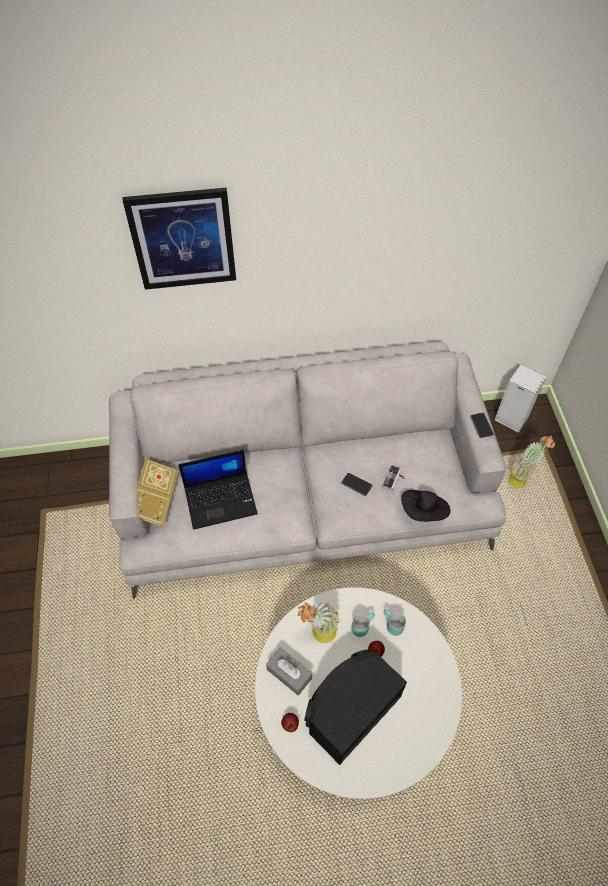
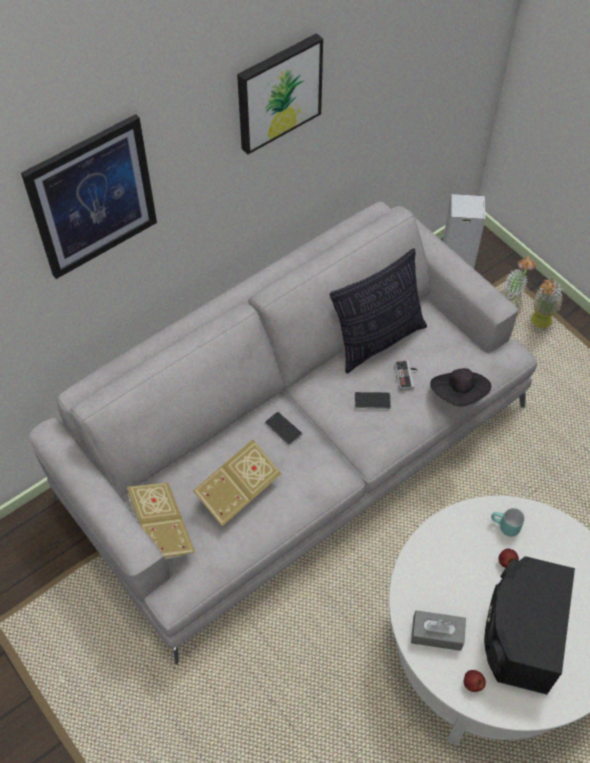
camera: 30 degrees left, 0 degrees up
laptop [178,450,258,530] -> book [193,439,281,526]
potted plant [298,602,341,643] -> potted plant moved to [531,279,563,328]
turquoise mug [351,612,375,637] -> none
phone [470,412,494,439] -> phone moved to [265,412,302,446]
none -> picture [237,33,323,155]
none -> pillow [330,249,427,373]

